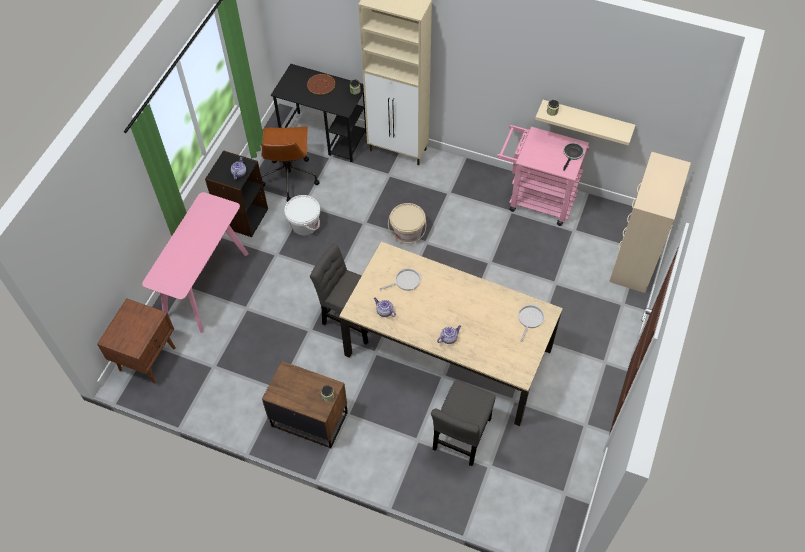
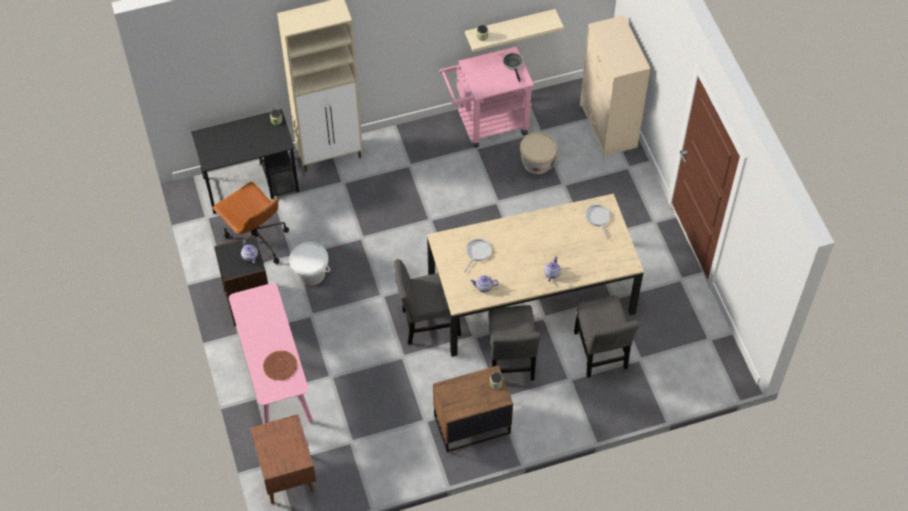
camera: 40 degrees left, 0 degrees up
brown plate [307,74,335,94] -> brown plate moved to [263,350,297,381]
beige bucket [388,203,426,244] -> beige bucket moved to [520,132,558,174]
none -> grey chair [489,305,541,381]

